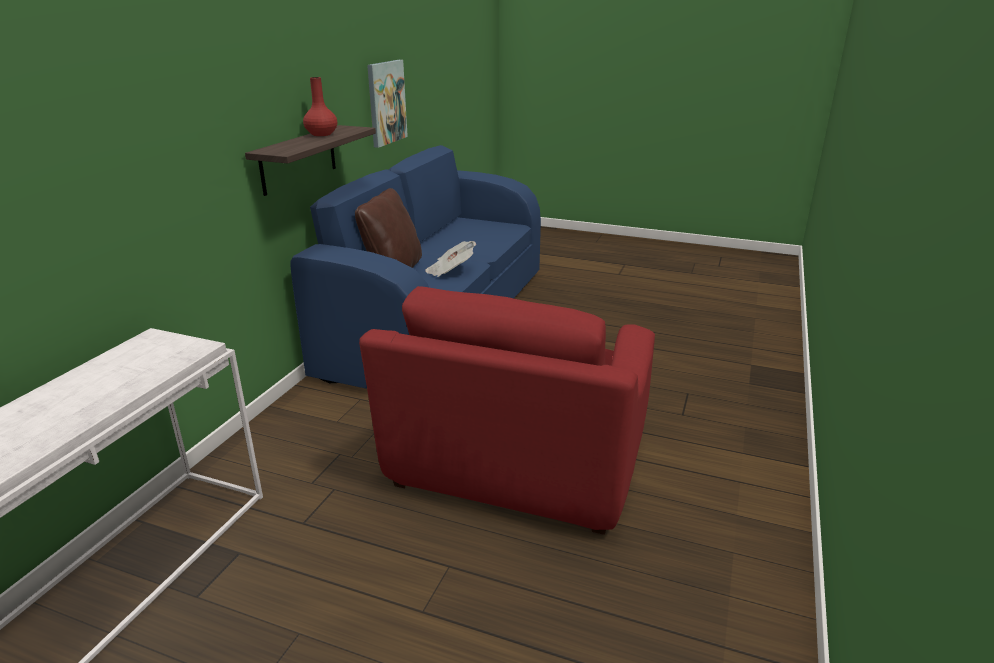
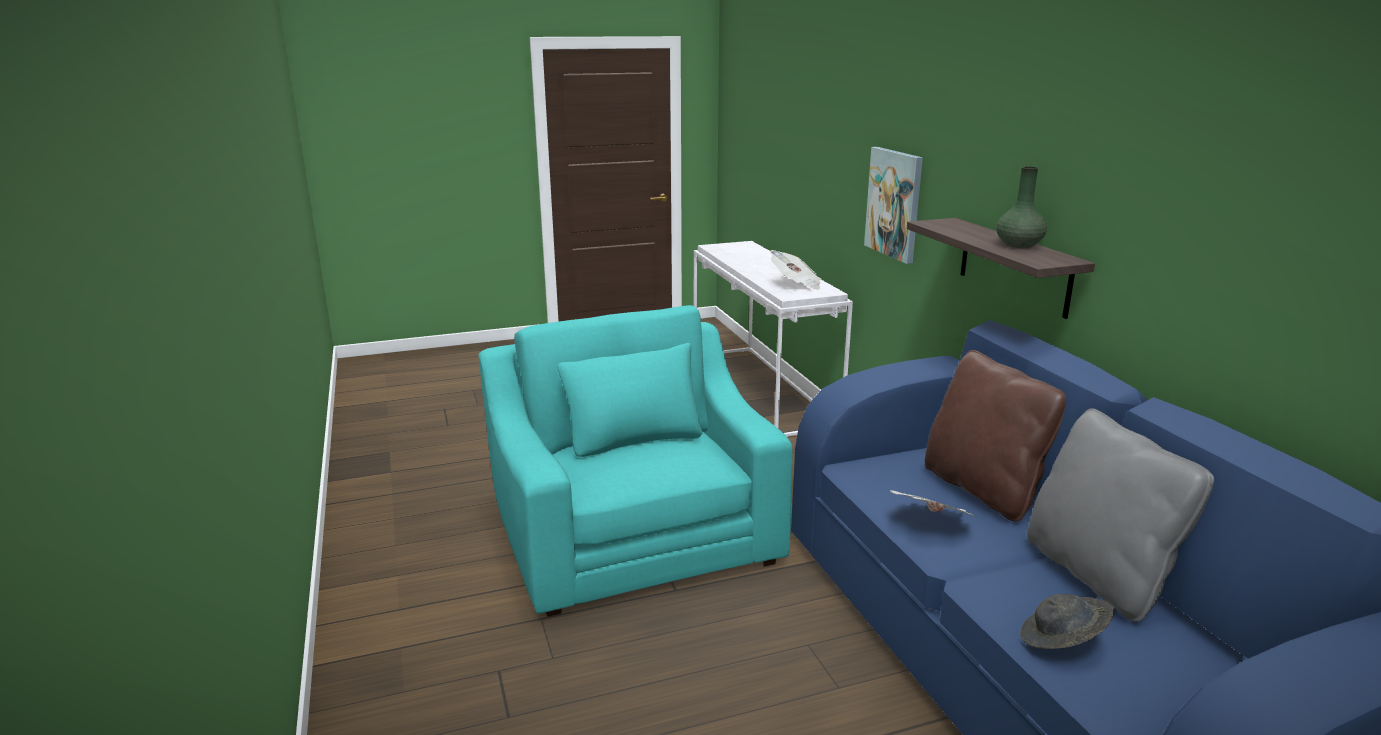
camera: 140 degrees right, 5 degrees down
red vase [303,77,337,136] -> green vase [996,166,1047,248]
red armchair [359,286,655,535] -> turquoise armchair [478,305,793,617]
picture [367,60,408,148] -> picture moved to [864,147,923,264]
none -> newspaper [770,250,821,290]
none -> grey hat [1020,594,1114,649]
none -> grey pillow [1027,408,1214,622]

